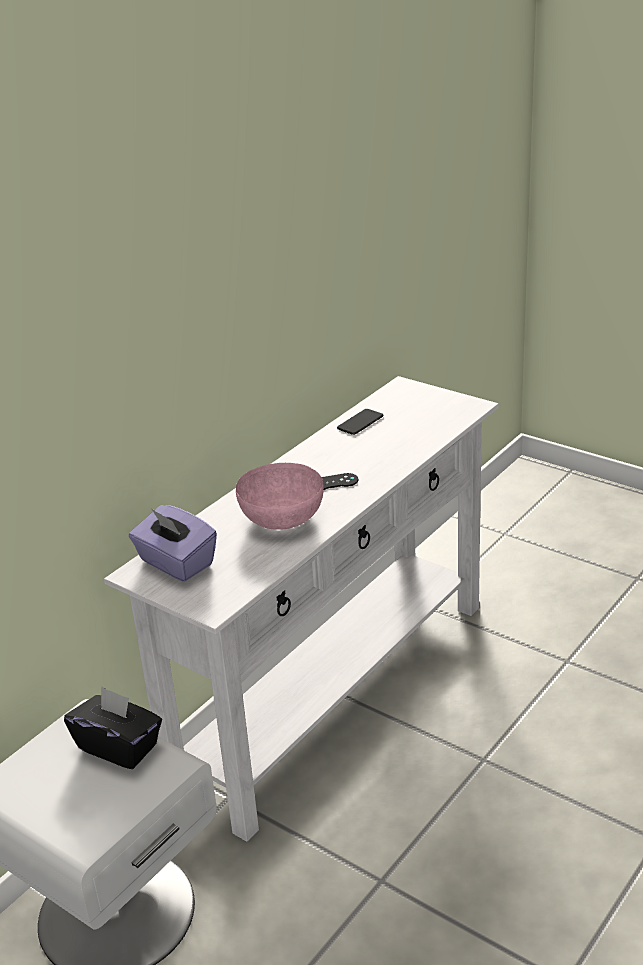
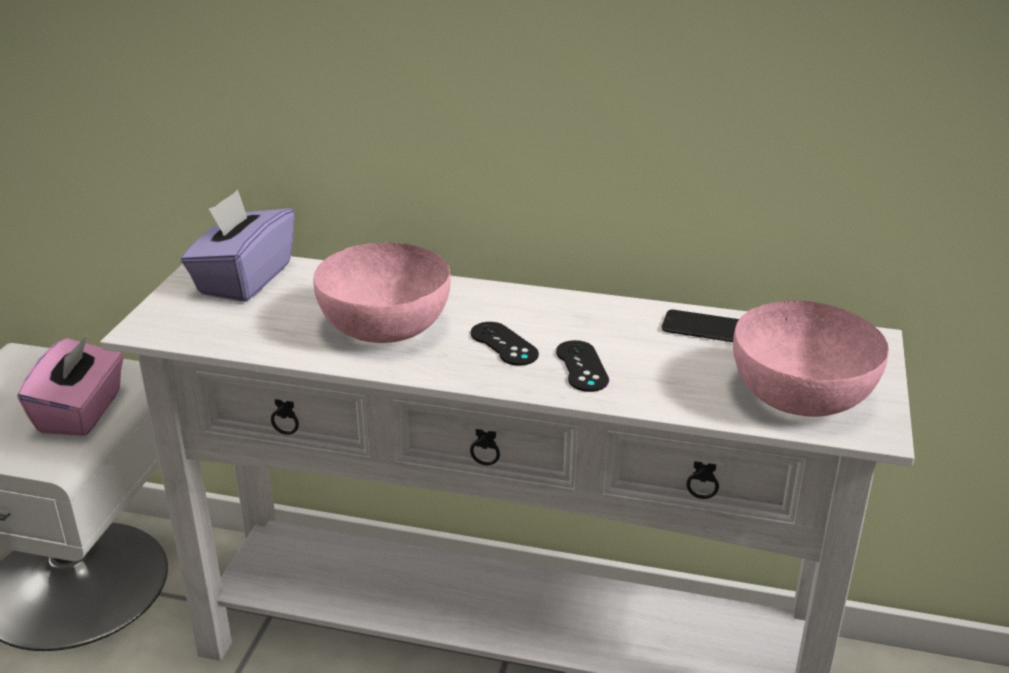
camera: 65 degrees right, 0 degrees up
black tissue box [64,686,162,769] -> pink tissue box [17,334,124,436]
none -> black game controller [556,340,609,392]
none -> pink bowl [733,301,889,417]

